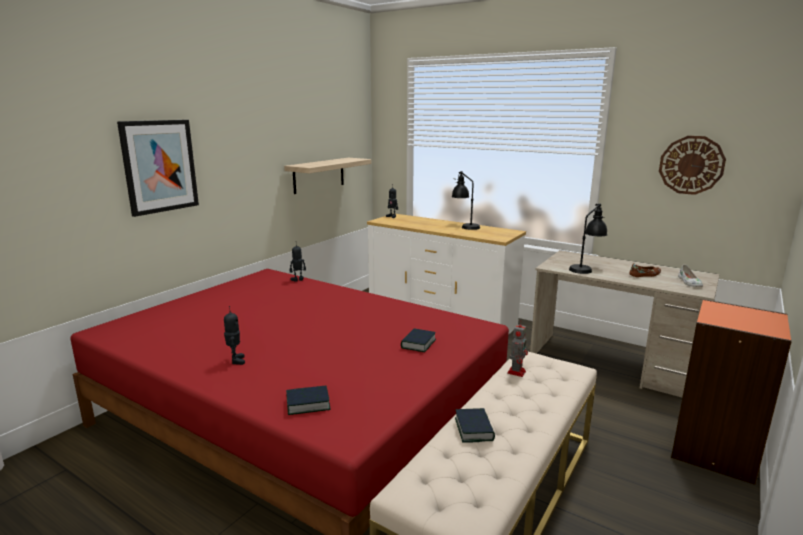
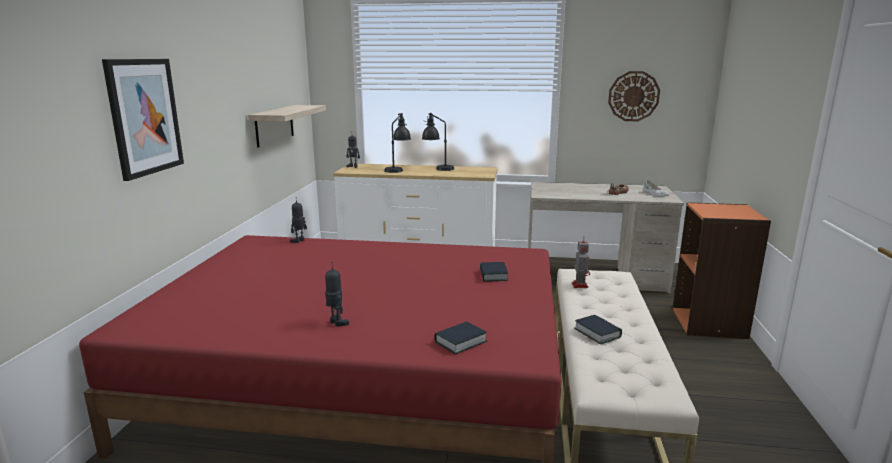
camera: 25 degrees left, 0 degrees up
black table lamp [569,203,608,274] -> black table lamp moved to [384,113,411,173]

